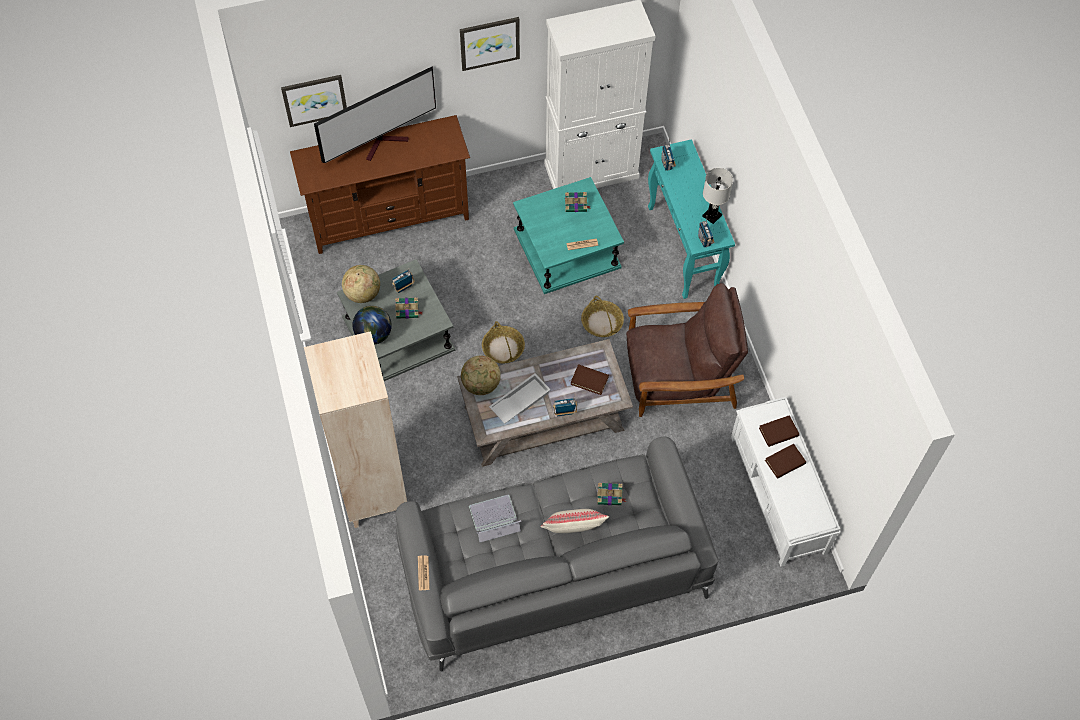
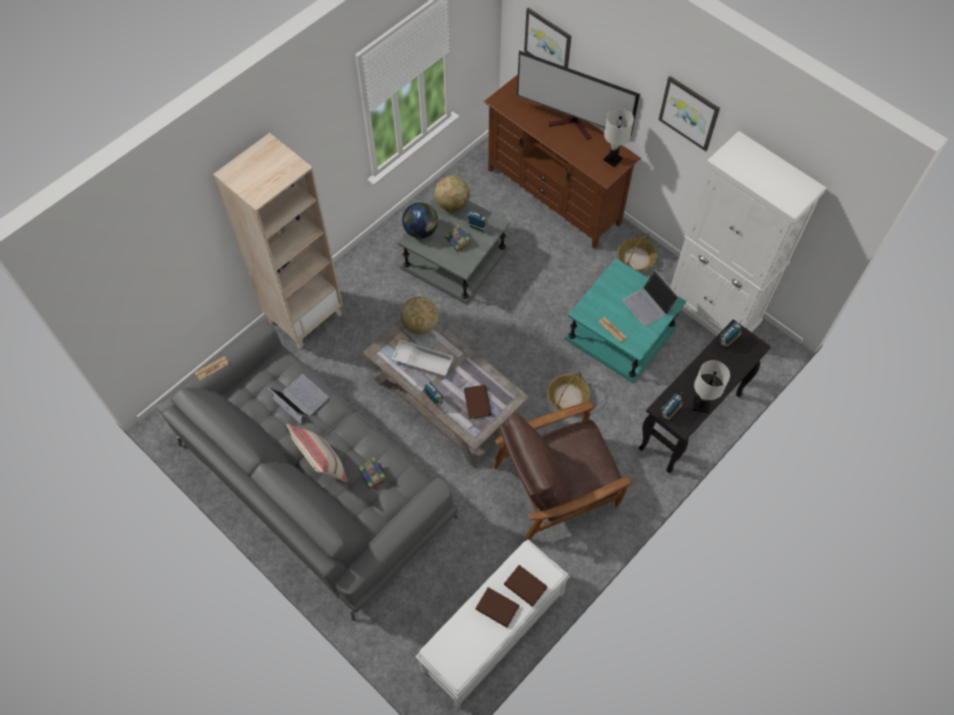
camera: 60 degrees right, 0 degrees up
basket [482,321,525,363] -> basket moved to [618,233,657,271]
book [565,192,591,212] -> laptop [623,270,679,327]
brown armchair [626,283,748,417] -> brown armchair turned 105 degrees clockwise [494,402,633,540]
turquoise console table [648,139,735,299] -> black console table [639,319,771,473]
none -> white table lamp [604,108,634,167]

